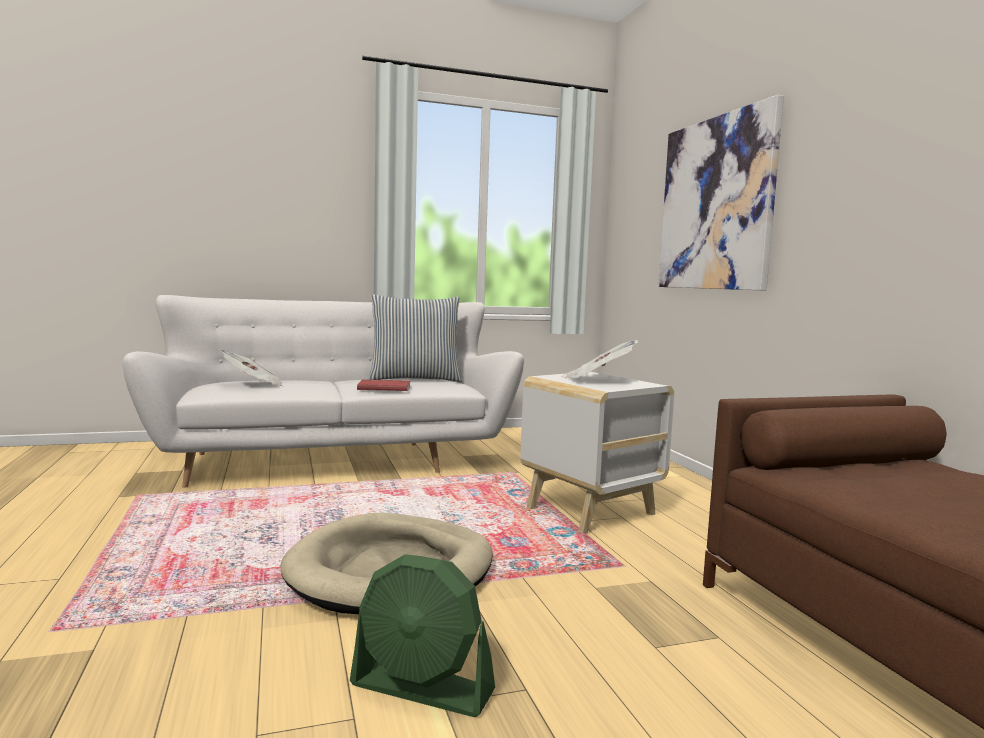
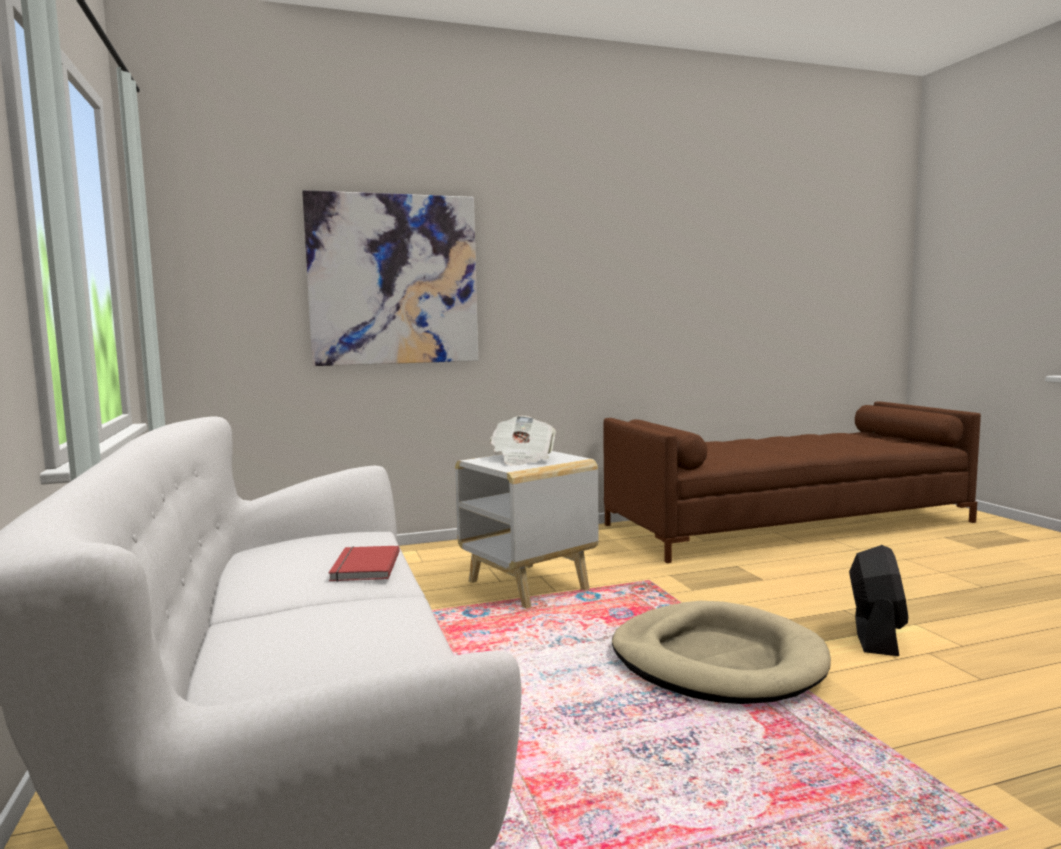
camera: 90 degrees left, 0 degrees up
newspaper [219,349,283,386] -> none
green fan [350,554,495,717] -> black fan [849,545,908,656]
pillow [369,294,462,382] -> none

